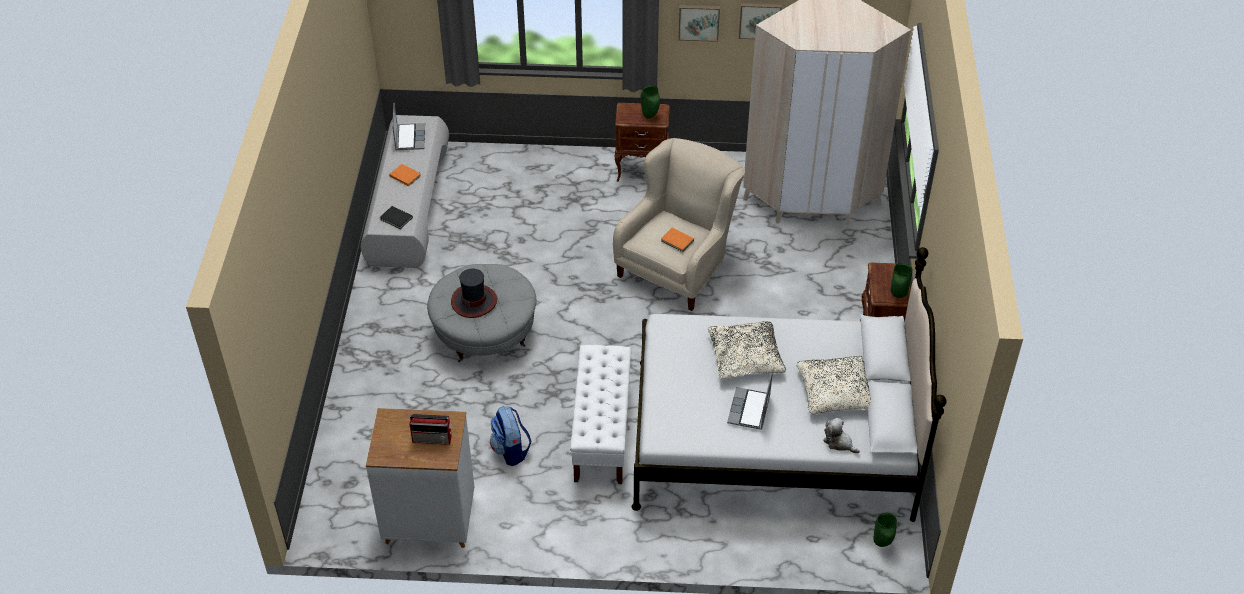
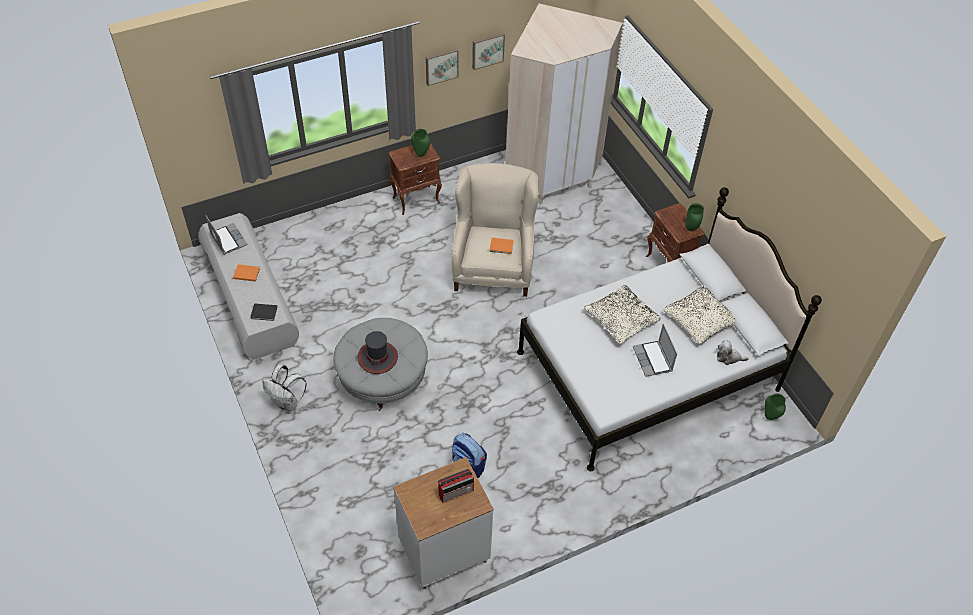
camera: 30 degrees left, 5 degrees up
white bench [570,345,631,484] -> none
none -> white backpack [262,364,307,412]

